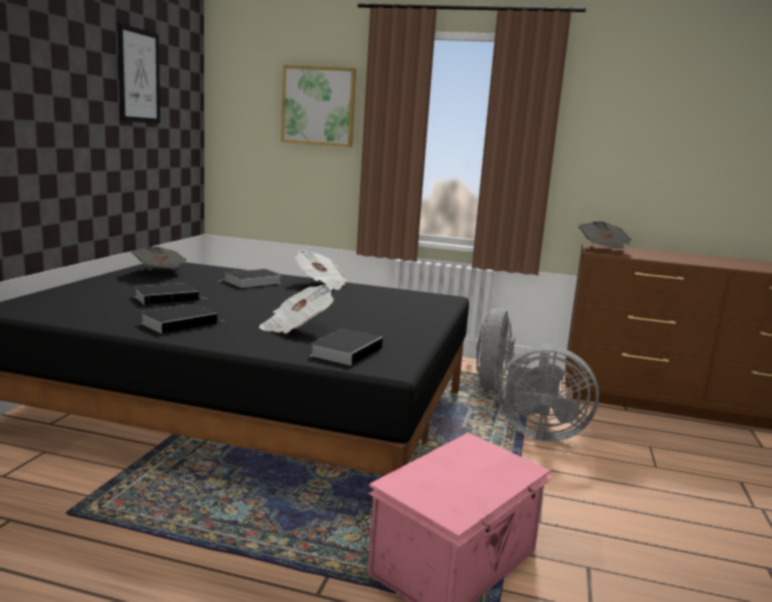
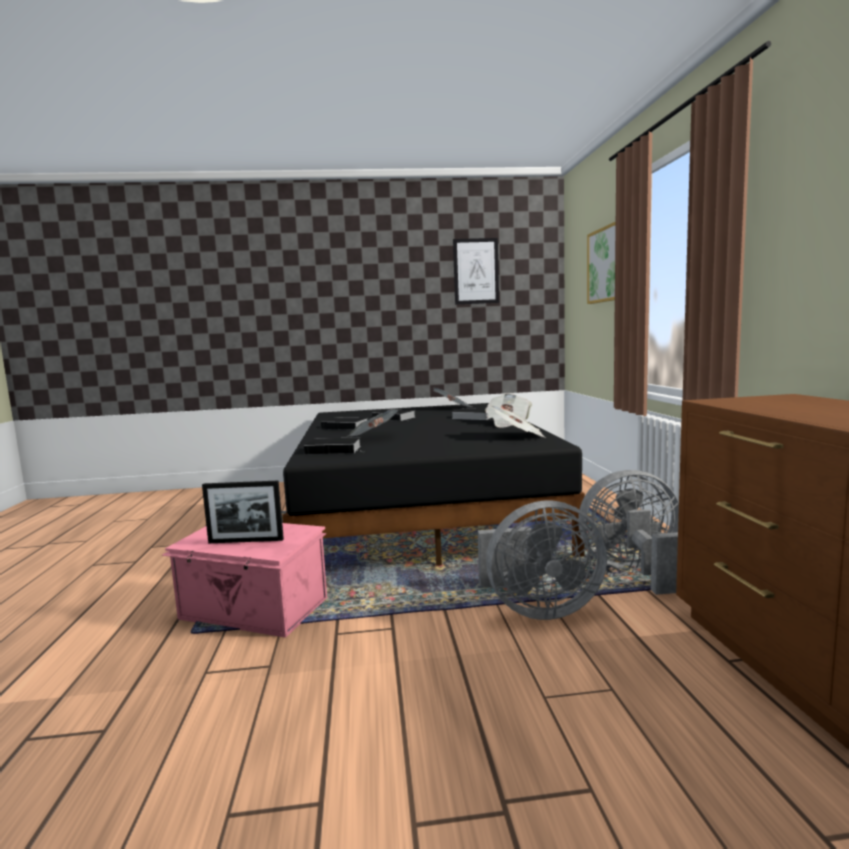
camera: 70 degrees right, 5 degrees down
grey fan [498,346,599,442] -> grey fan turned 90 degrees counterclockwise [478,500,607,620]
newspaper [578,221,632,249] -> newspaper moved to [490,405,546,438]
none -> picture frame [202,481,284,543]

